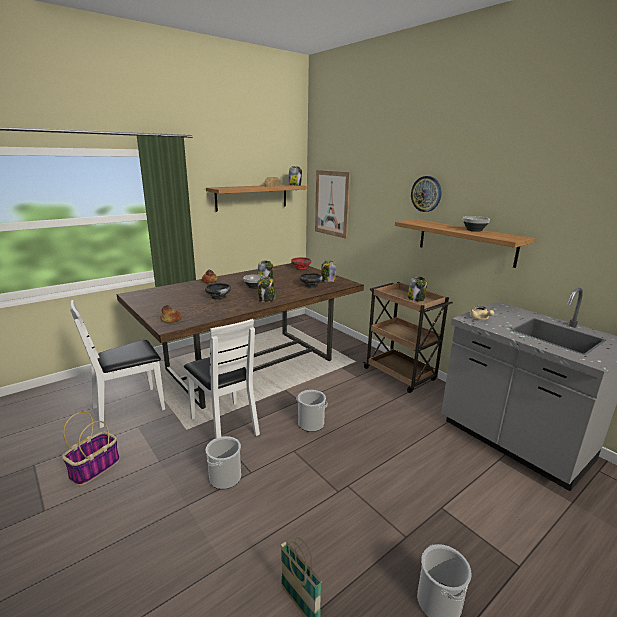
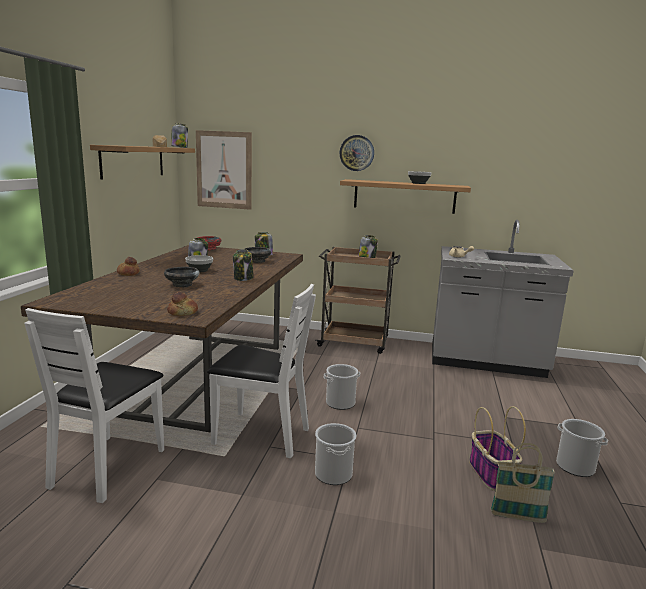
camera: 40 degrees left, 5 degrees down
basket [62,412,120,486] -> basket moved to [469,406,526,491]

